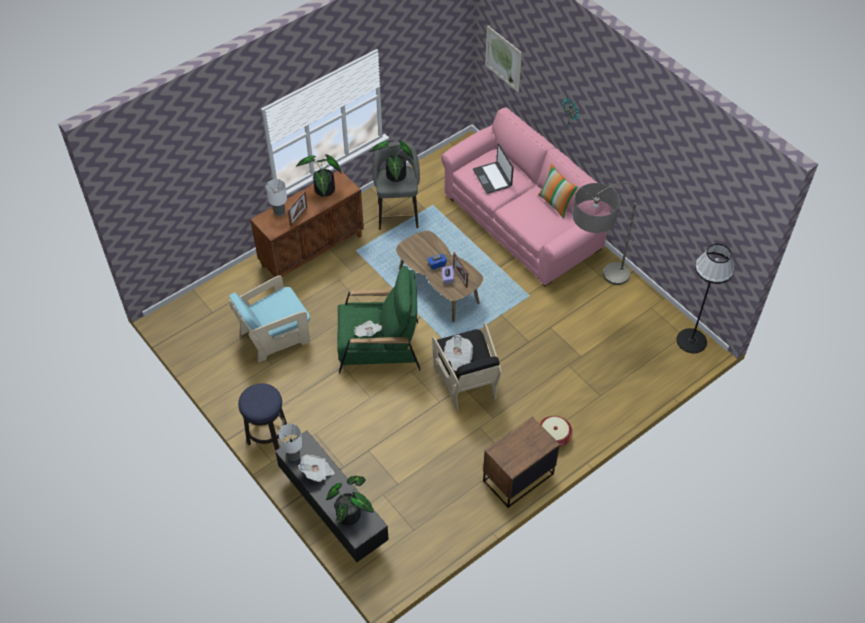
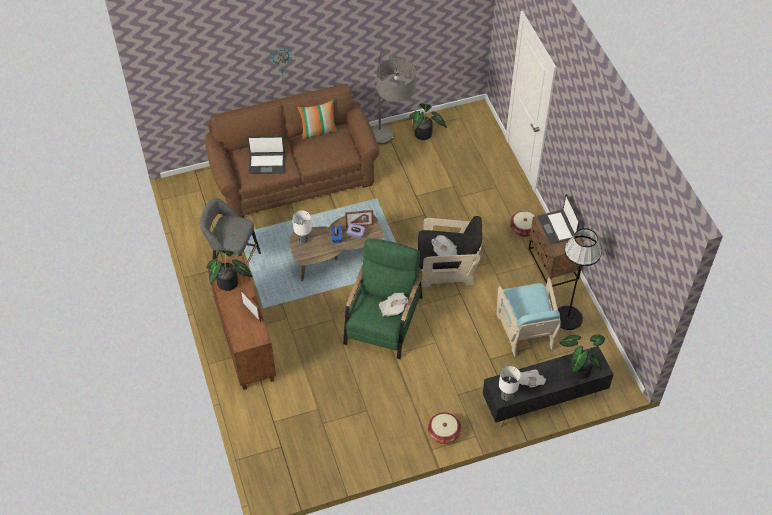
camera: 70 degrees left, 0 degrees up
turquoise armchair [229,275,310,363] -> turquoise armchair moved to [496,278,561,357]
stool [238,383,287,450] -> basket [427,412,461,444]
table lamp [266,179,287,216] -> table lamp moved to [292,210,312,244]
potted plant [370,140,413,182] -> potted plant moved to [407,103,447,140]
pink sofa [441,107,611,286] -> brown sofa [205,84,379,218]
picture [485,26,522,92] -> none
black floor lamp [676,244,734,353] -> black floor lamp moved to [558,228,602,330]
none -> laptop [538,194,580,244]

